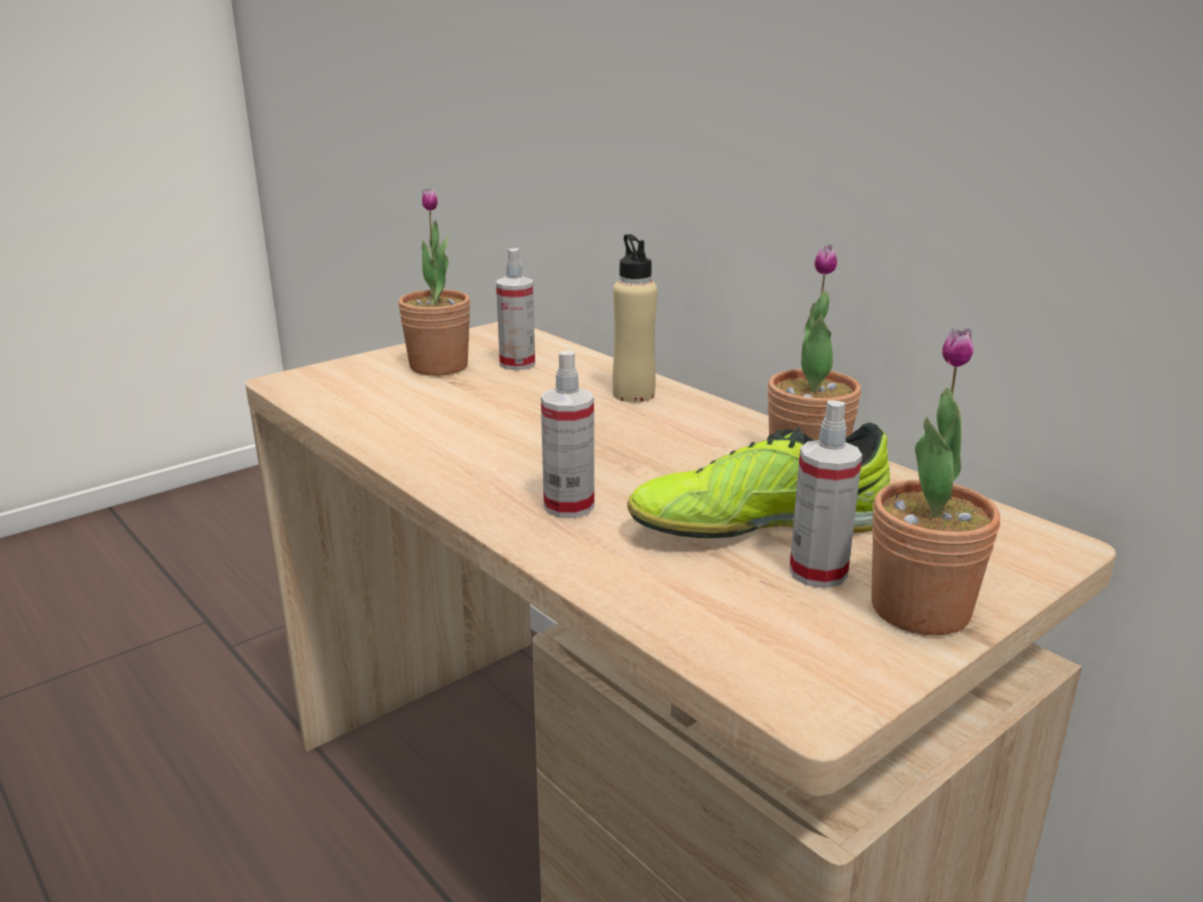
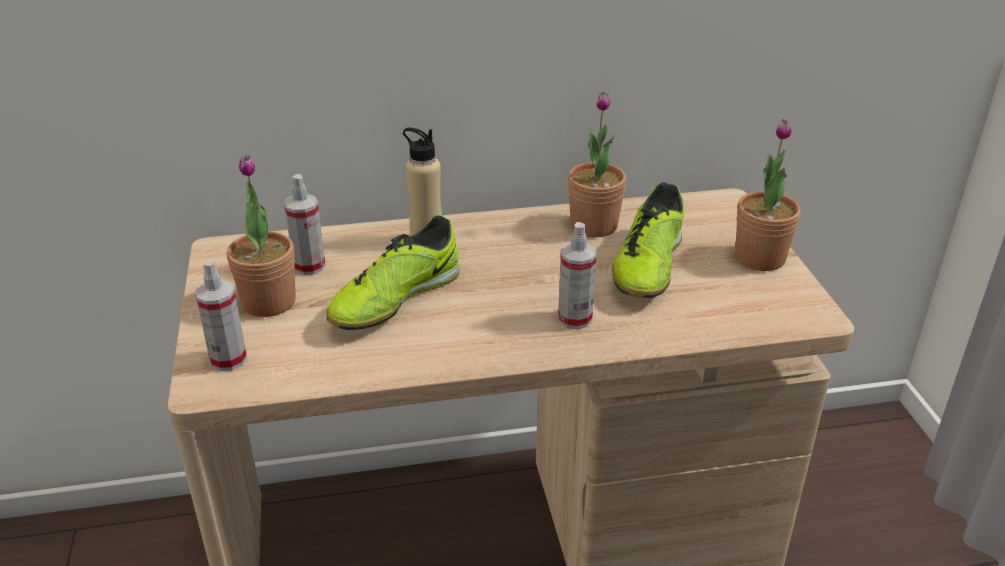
camera: 60 degrees left, 10 degrees up
spray bottle [789,400,862,588] -> spray bottle moved to [195,260,247,371]
none -> shoe [326,215,460,330]

